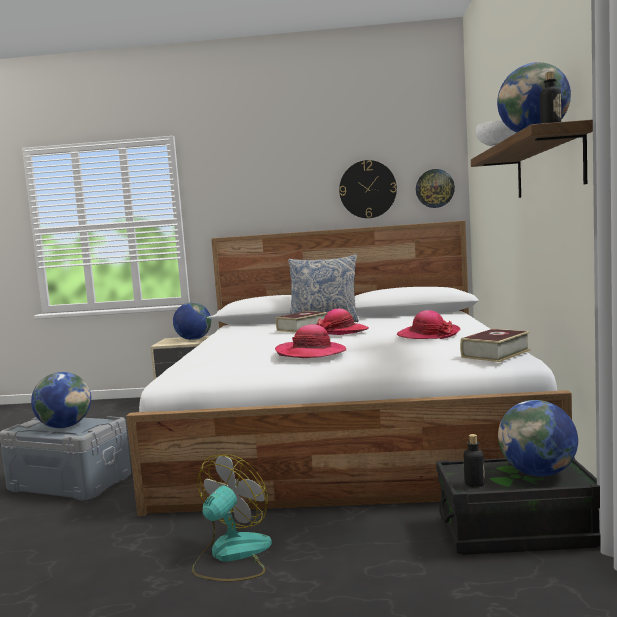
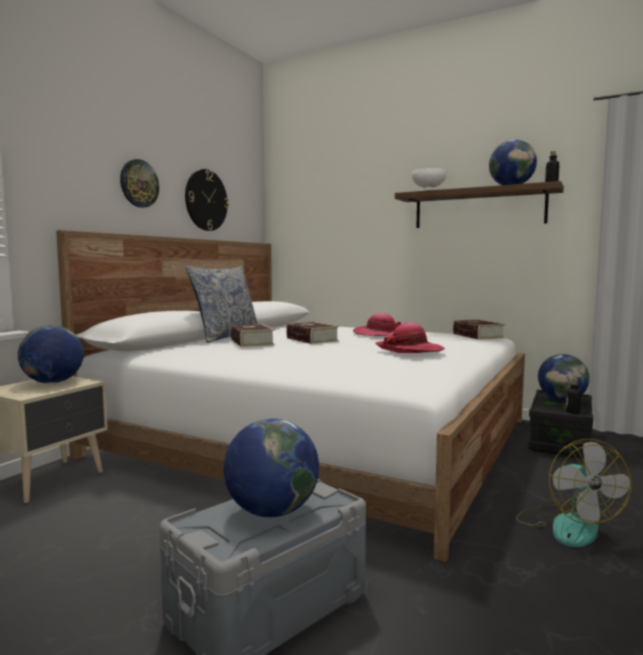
camera: 65 degrees left, 0 degrees up
fan [192,454,272,582] -> fan turned 150 degrees counterclockwise [516,439,632,547]
hat [316,309,369,335] -> book [286,322,339,344]
wall clock [416,169,455,208] -> wall clock moved to [120,159,159,208]

